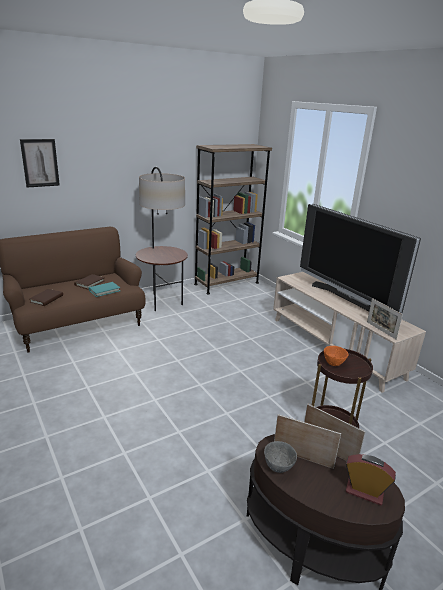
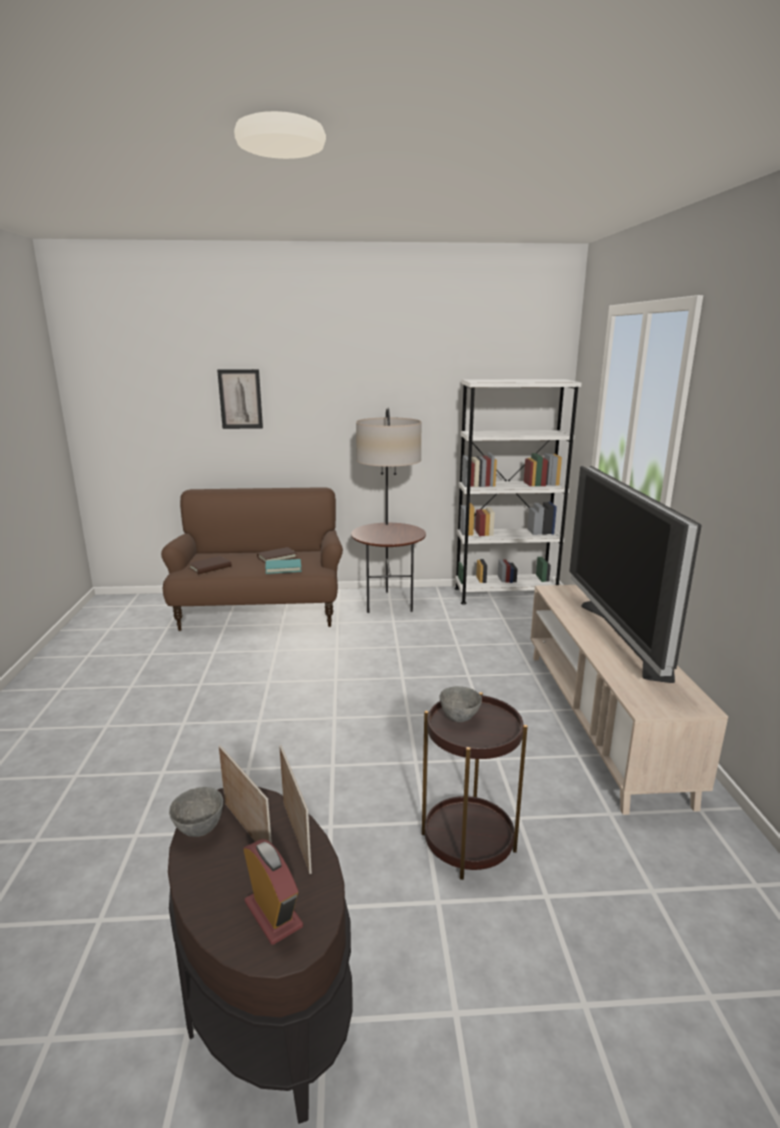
camera: 30 degrees right, 5 degrees down
brown bookcase [194,144,272,294] -> white bookcase [455,379,582,605]
orange bowl [324,346,348,366] -> grey bowl [440,686,482,723]
picture frame [367,298,403,340] -> none

